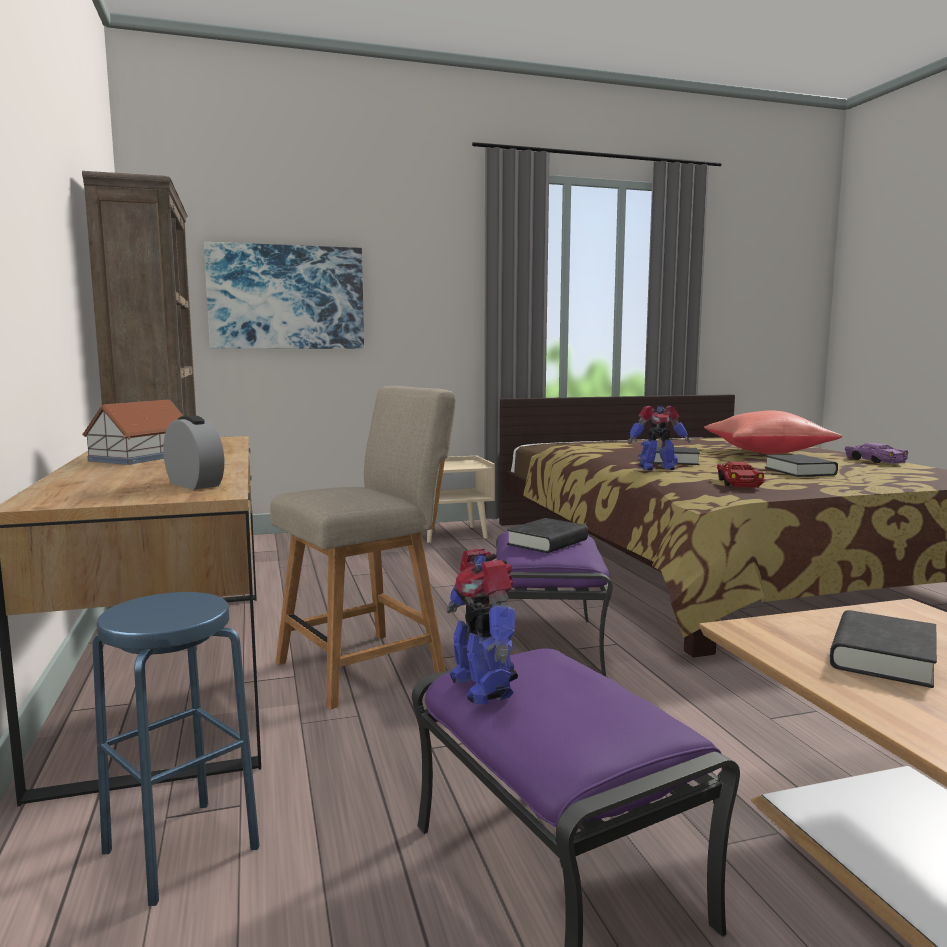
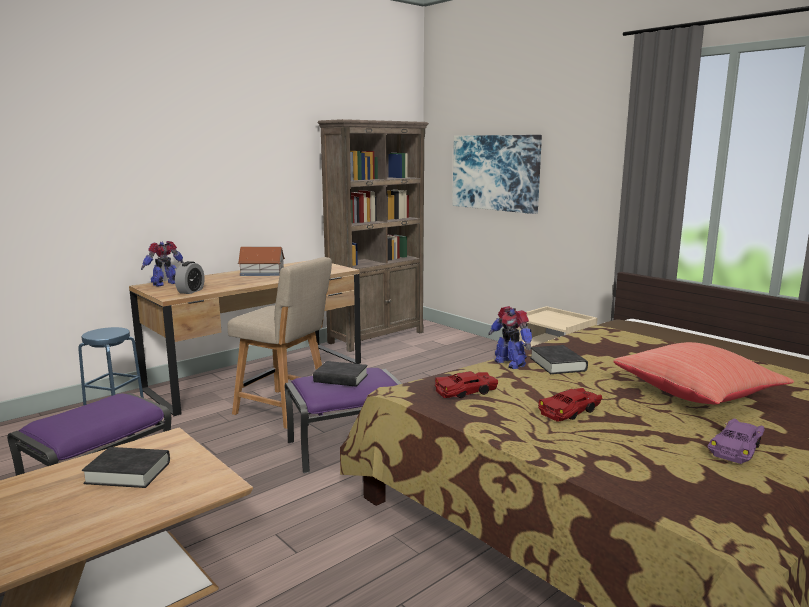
camera: 65 degrees right, 5 degrees up
toy robot [447,549,518,704] -> toy robot moved to [141,241,184,286]
black book [765,454,838,477] -> red toy car [538,388,602,422]

